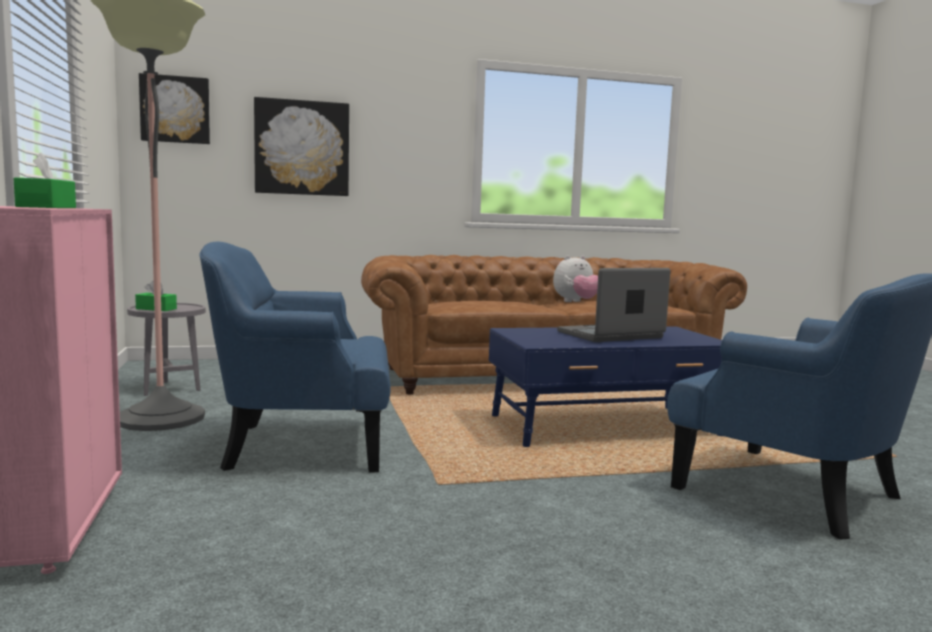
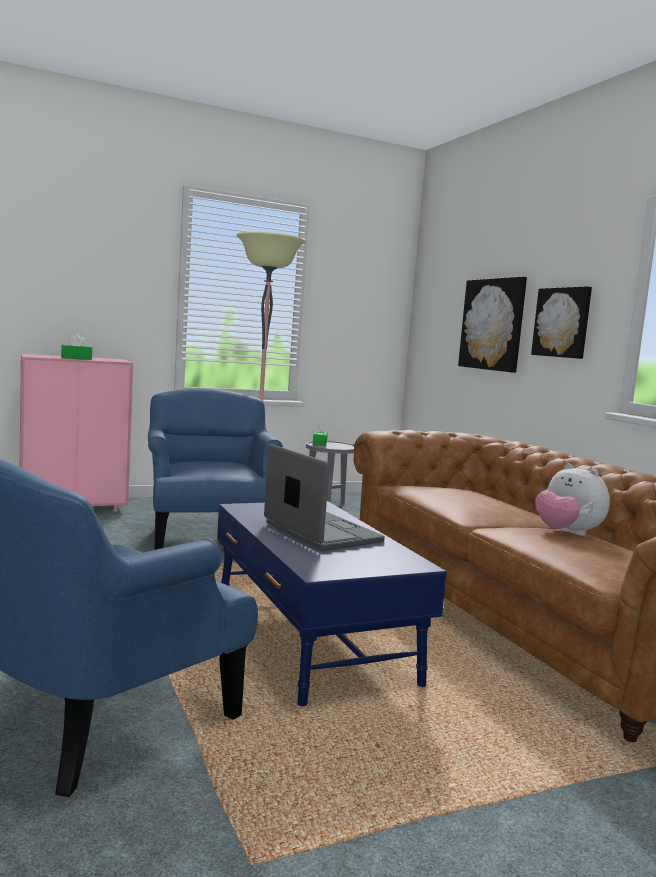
camera: 80 degrees right, 0 degrees up
picture [139,73,210,144] -> picture moved to [531,286,592,359]

